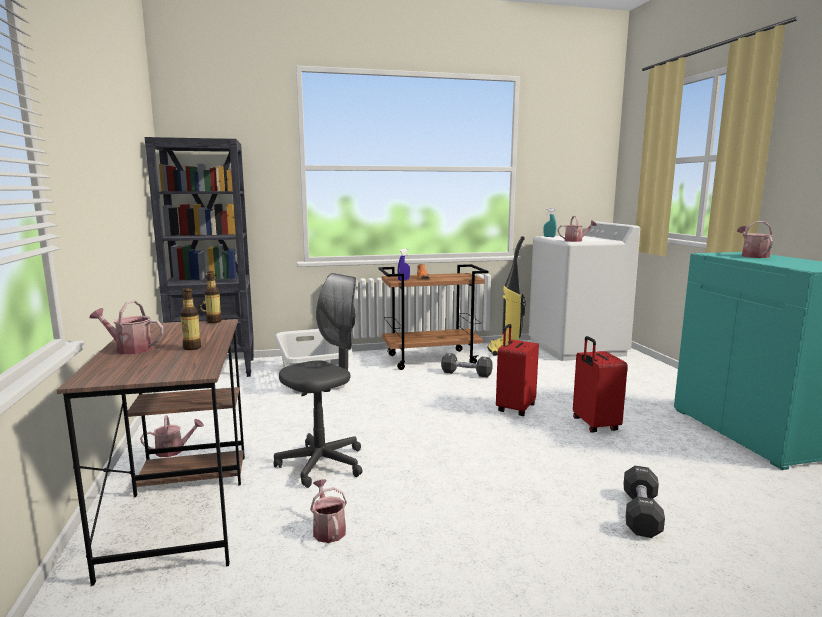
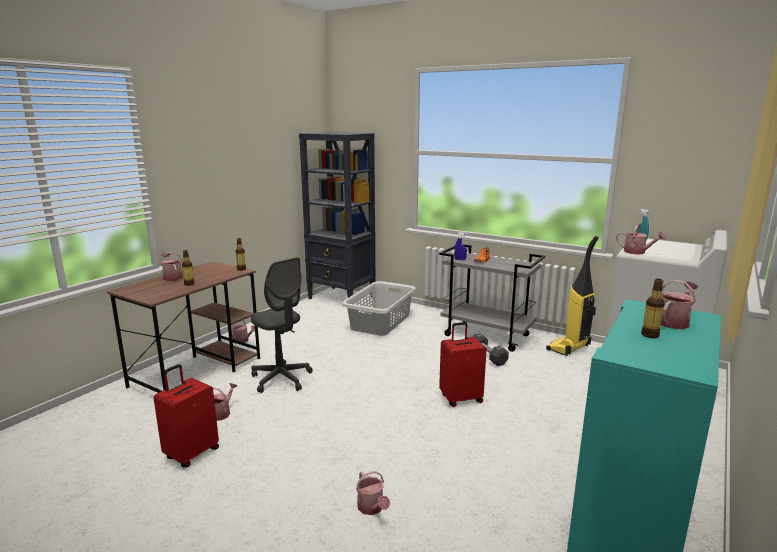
camera: 45 degrees right, 5 degrees up
grey office chair [274,273,362,488] -> grey office chair turned 45 degrees clockwise [251,257,313,393]
brown cart [379,264,488,370] -> grey cart [439,244,545,352]
red suitcase [573,336,628,433] -> red suitcase moved to [154,364,219,468]
black dumbbell [624,466,665,538] -> watering can [356,471,390,515]
none -> bottle [641,279,665,338]

